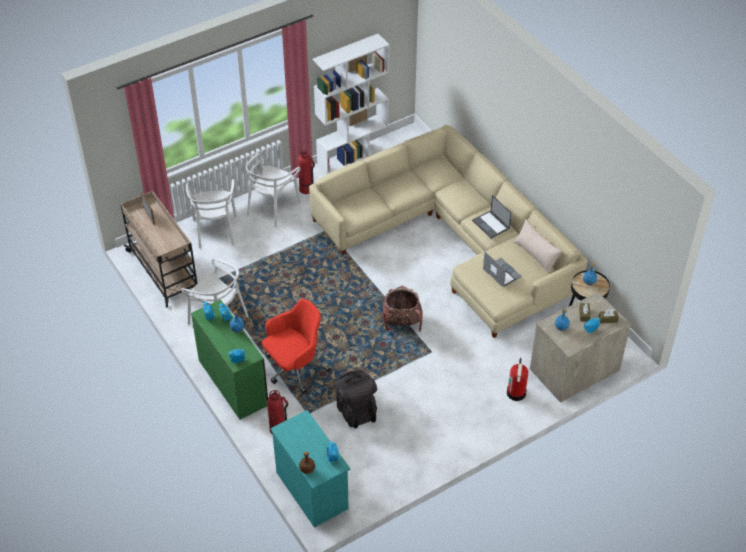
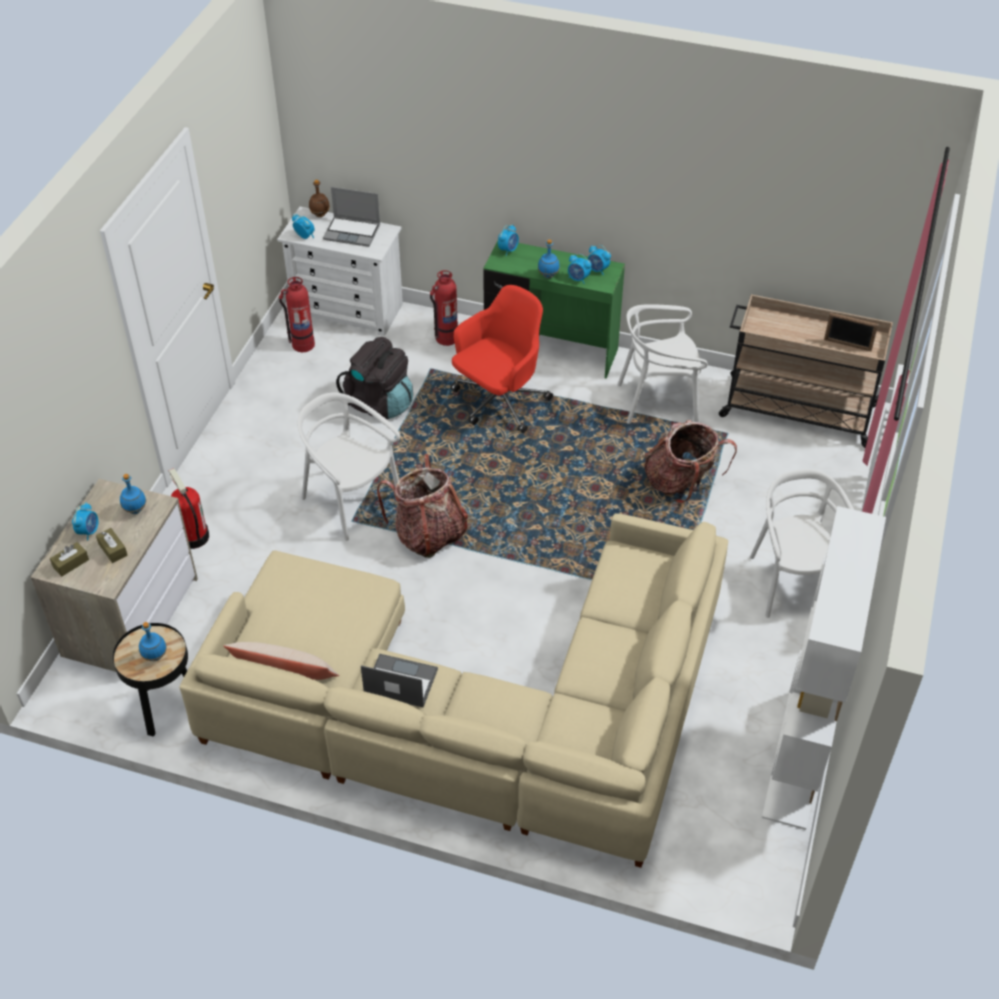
camera: 140 degrees right, 0 degrees up
white chair [186,179,237,249] -> white chair moved to [298,392,400,541]
red office chair [262,299,331,394] -> red office chair turned 150 degrees counterclockwise [450,285,553,433]
turquoise dresser [270,410,350,528] -> white dresser [277,207,403,336]
fire extinguisher [298,150,315,194] -> fire extinguisher moved to [279,277,315,352]
laptop [483,252,522,288] -> laptop moved to [323,187,380,247]
none -> backpack [645,420,737,504]

